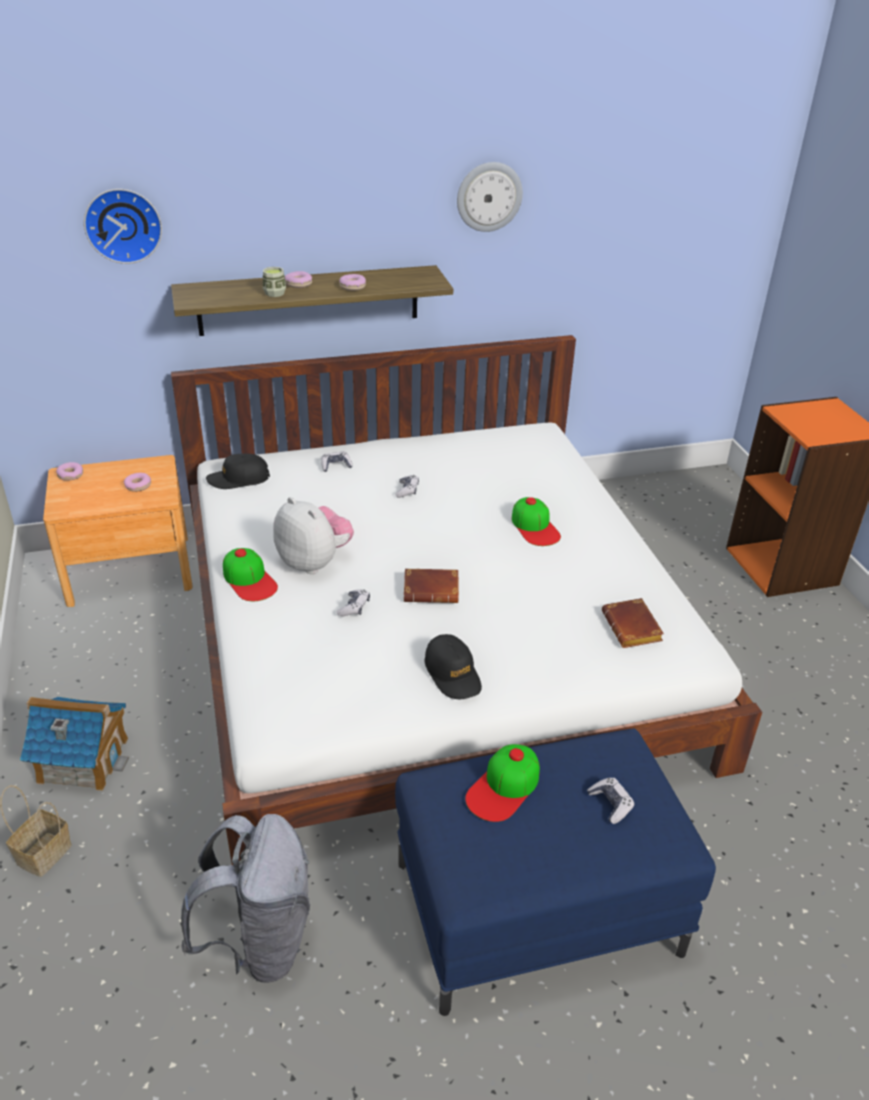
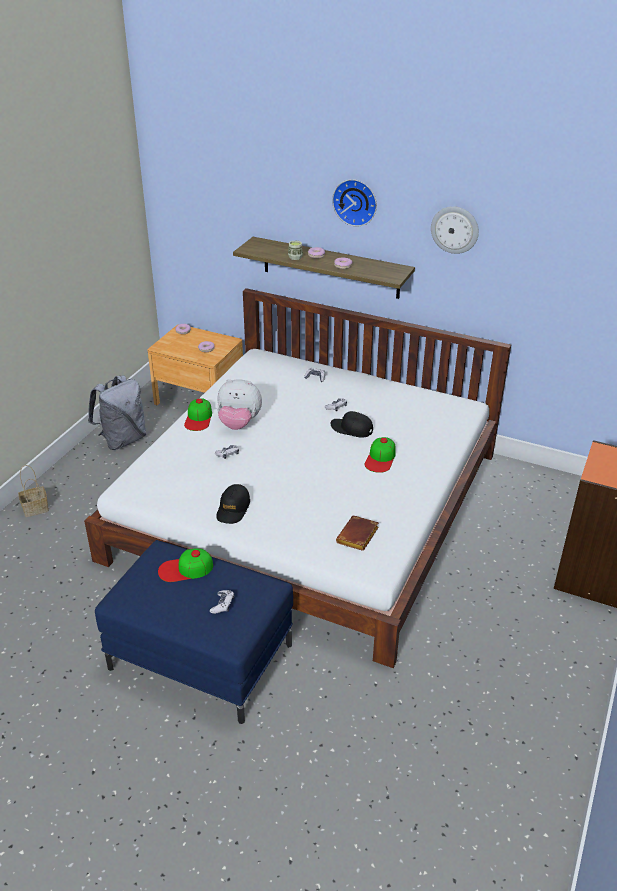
camera: 40 degrees right, 0 degrees up
toy house [20,697,129,791] -> none
wall clock [84,189,162,264] -> wall clock moved to [332,179,377,226]
grey backpack [181,814,310,983] -> grey backpack moved to [88,375,146,450]
black cap [206,454,270,489] -> black cap moved to [330,411,373,437]
plush toy [273,497,354,574] -> plush toy turned 105 degrees clockwise [217,379,262,430]
brown book [404,569,459,603] -> none

